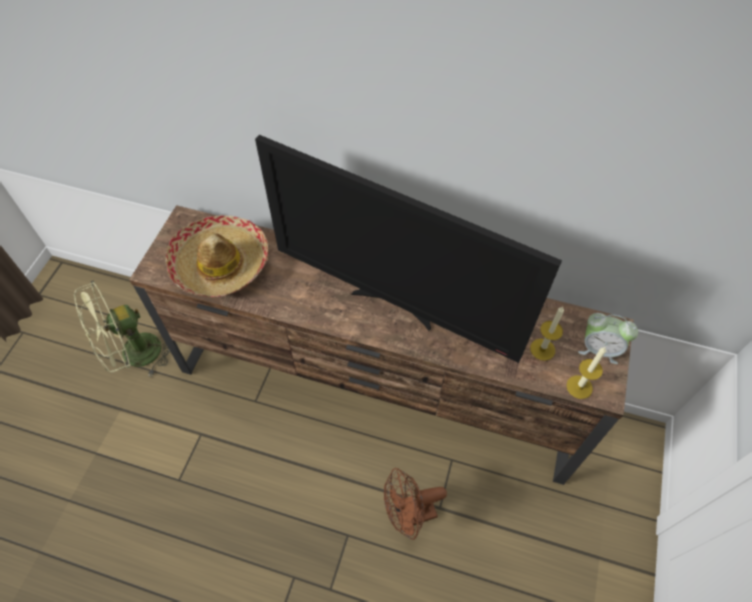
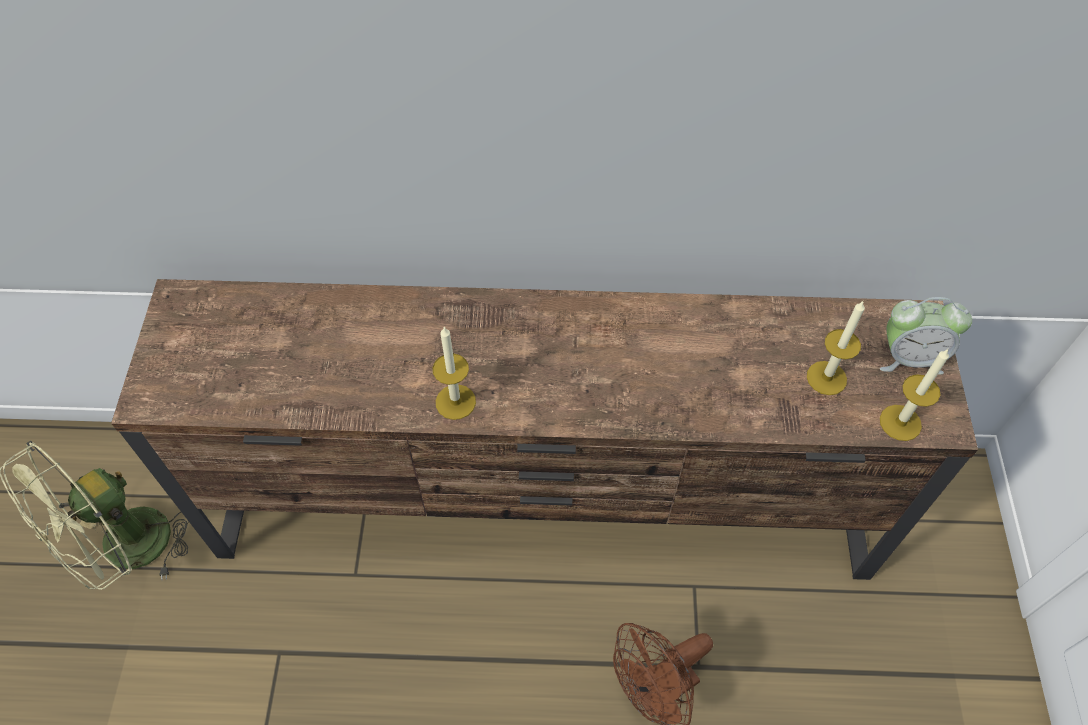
camera: 15 degrees left, 0 degrees up
hat [166,215,269,297] -> none
television [255,135,562,363] -> none
none -> candle [433,326,476,420]

